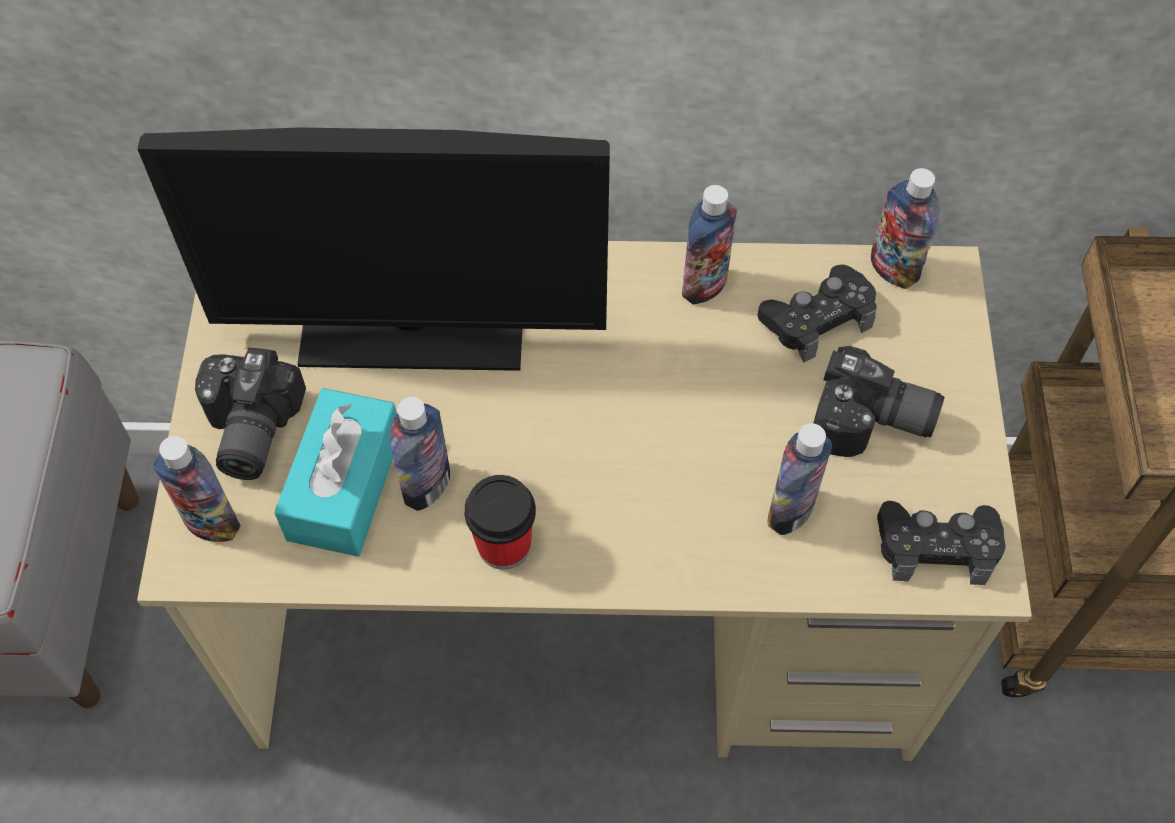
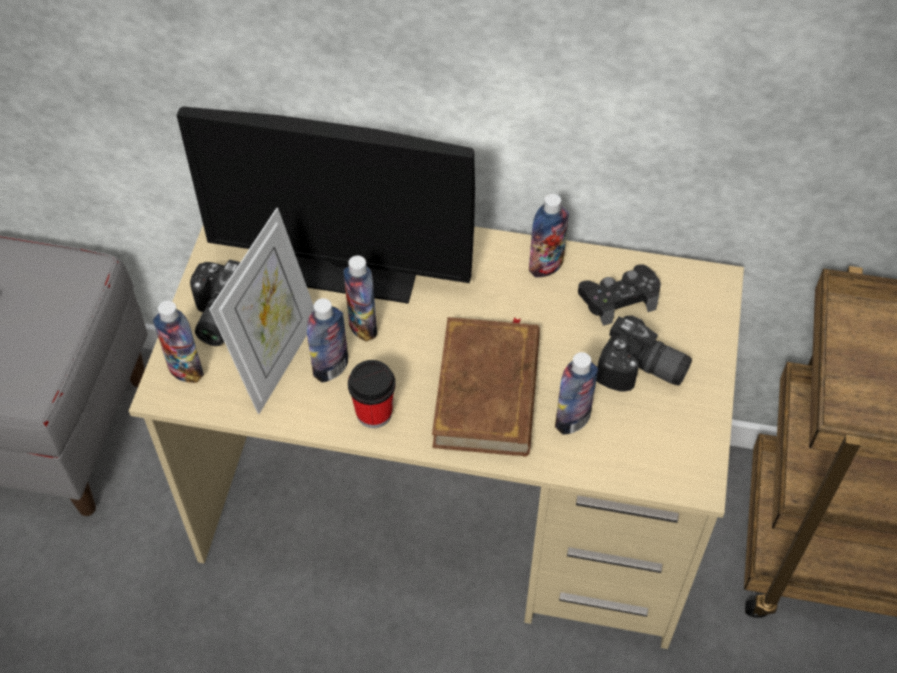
camera: 10 degrees right, 5 degrees down
turquoise tissue box [274,388,397,557] -> picture frame [209,208,314,414]
bottle [871,168,940,289] -> bottle moved to [344,256,377,342]
black game controller [877,501,1006,585] -> none
none -> brown book [432,317,540,457]

